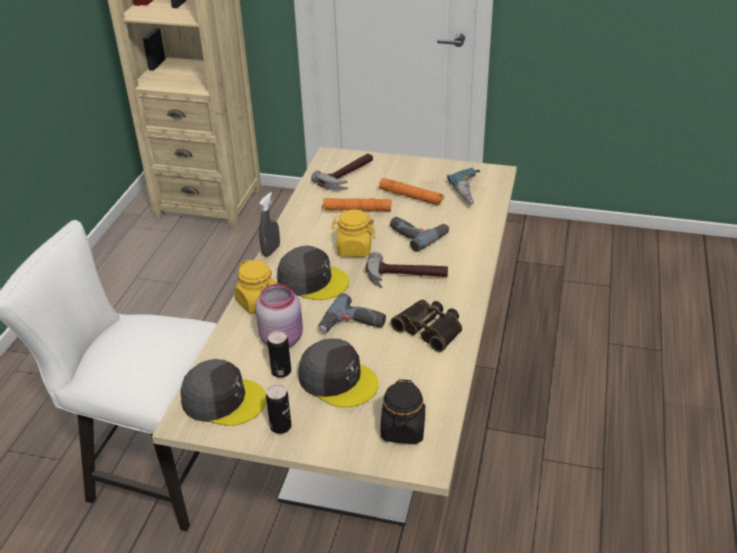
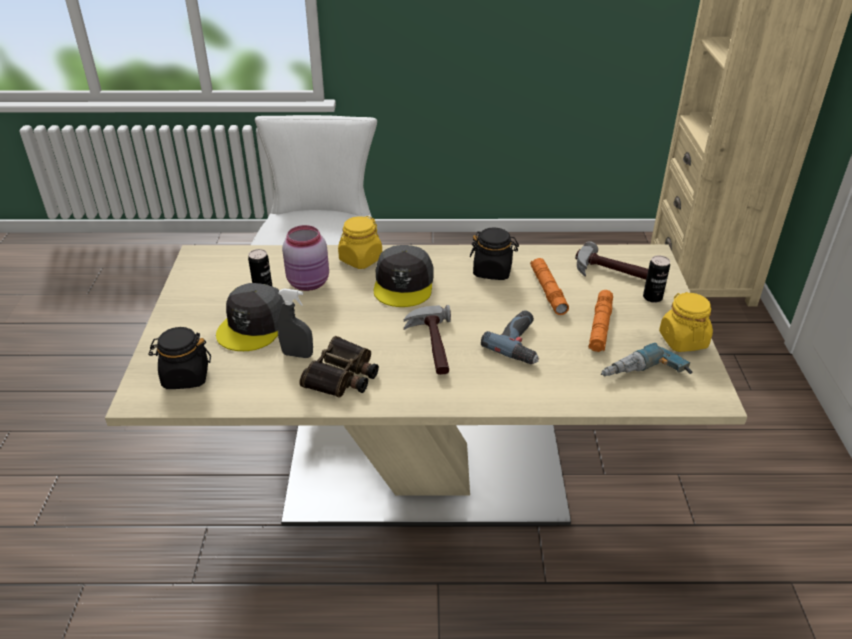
camera: 75 degrees right, 0 degrees up
grey cap [180,359,266,426] -> none
grey spray bottle [259,192,280,257] -> grey spray bottle moved to [277,288,313,358]
can [266,384,292,434] -> can moved to [643,255,670,303]
power drill [318,293,386,333] -> none
yellow jar [331,210,376,257] -> yellow jar moved to [659,292,713,352]
none -> black jar [470,227,519,280]

